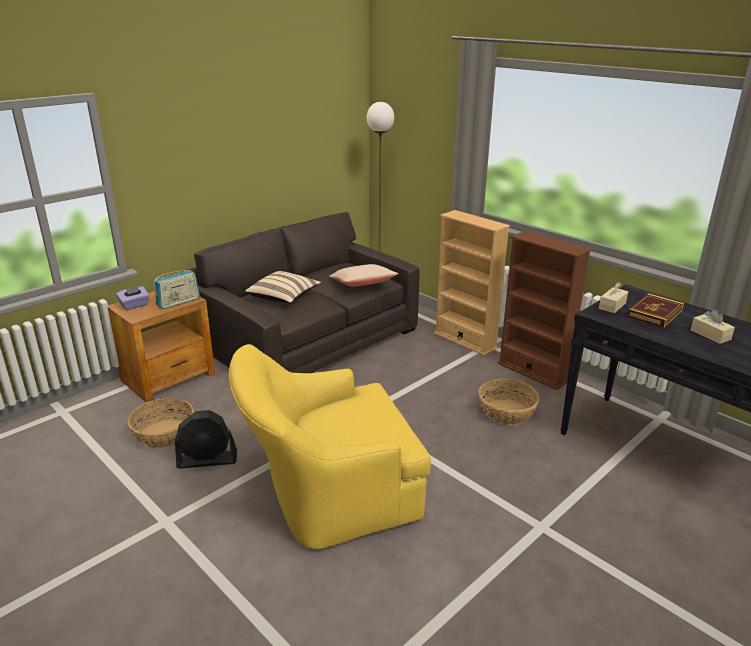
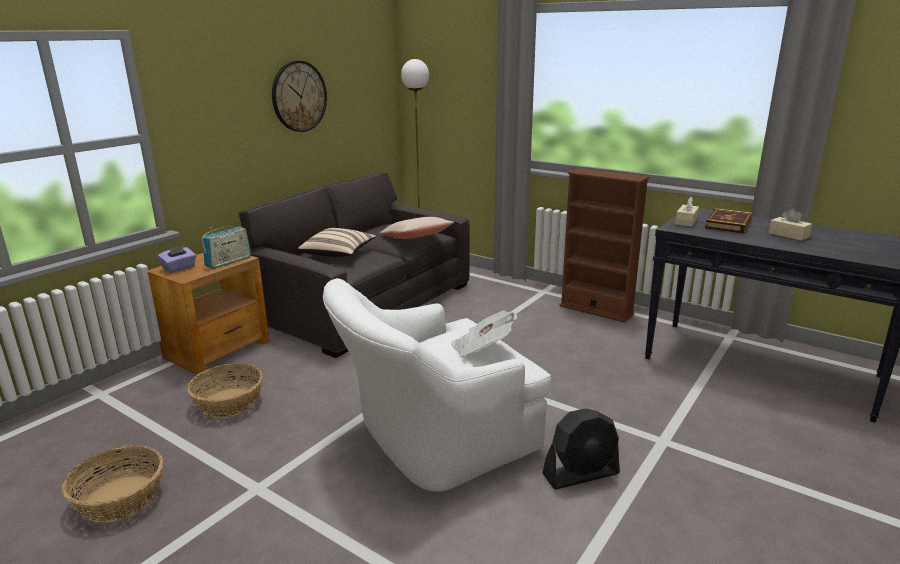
camera: 10 degrees left, 5 degrees down
black fan [175,410,237,469] -> black fan moved to [542,408,620,489]
yellow armchair [229,344,431,549] -> white armchair [323,278,551,492]
beige bookcase [434,210,510,356] -> none
basket [478,379,540,425] -> basket moved to [62,445,163,523]
none -> wall clock [272,61,327,132]
none -> newspaper [451,311,517,357]

